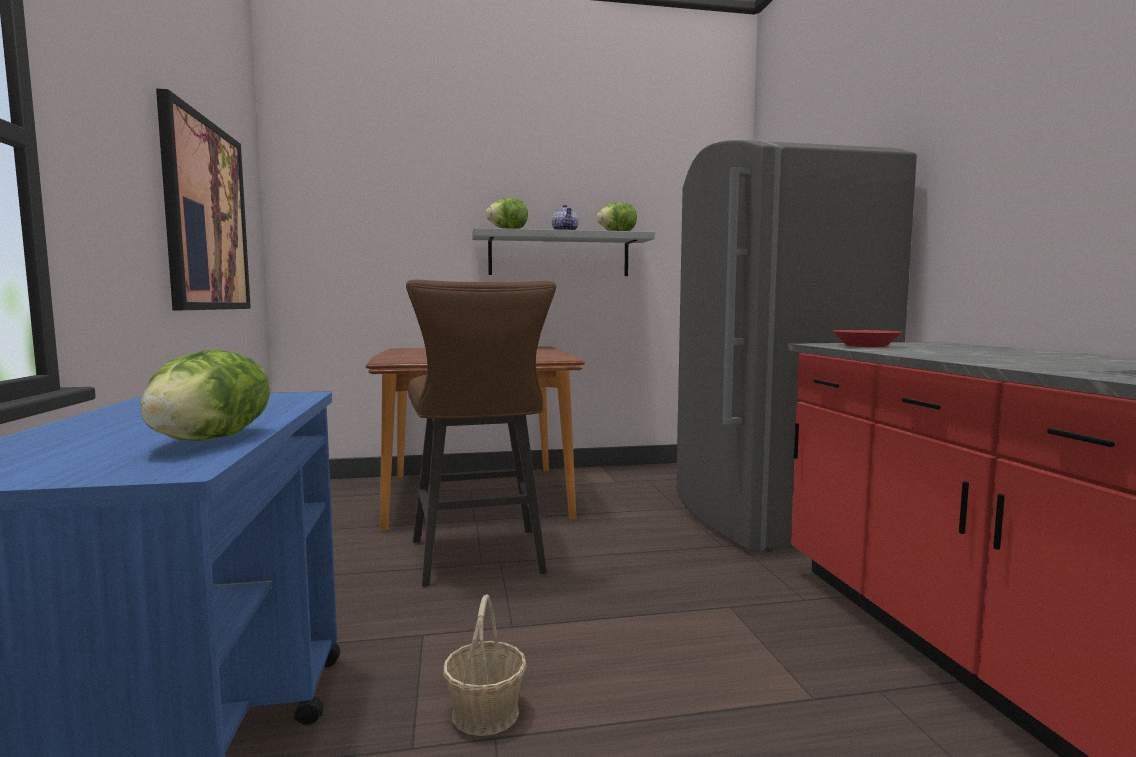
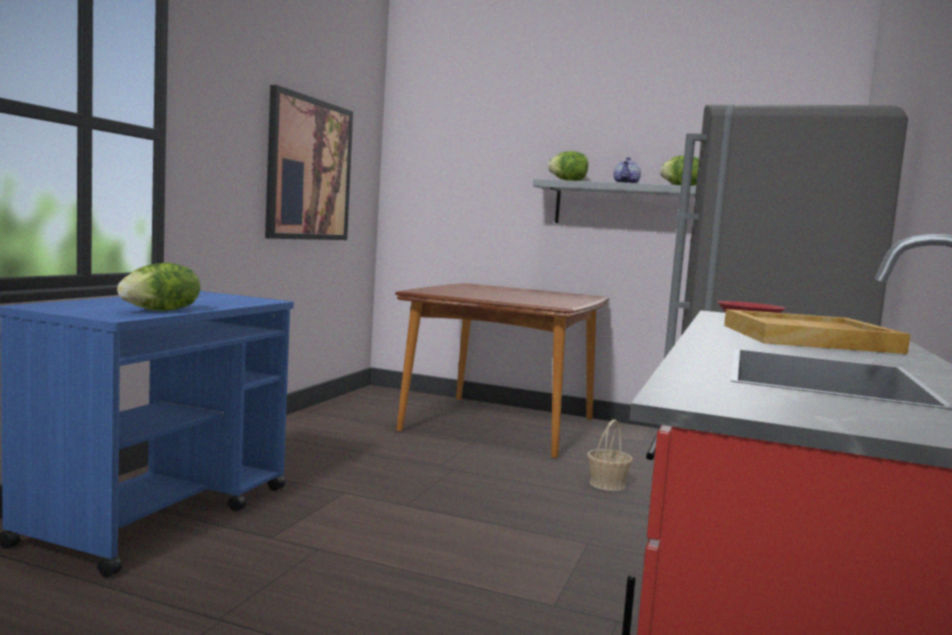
camera: 30 degrees right, 0 degrees up
brown stool [406,280,556,587] -> none
basket [443,595,527,736] -> basket moved to [587,420,633,491]
none -> beige tray [724,309,911,354]

